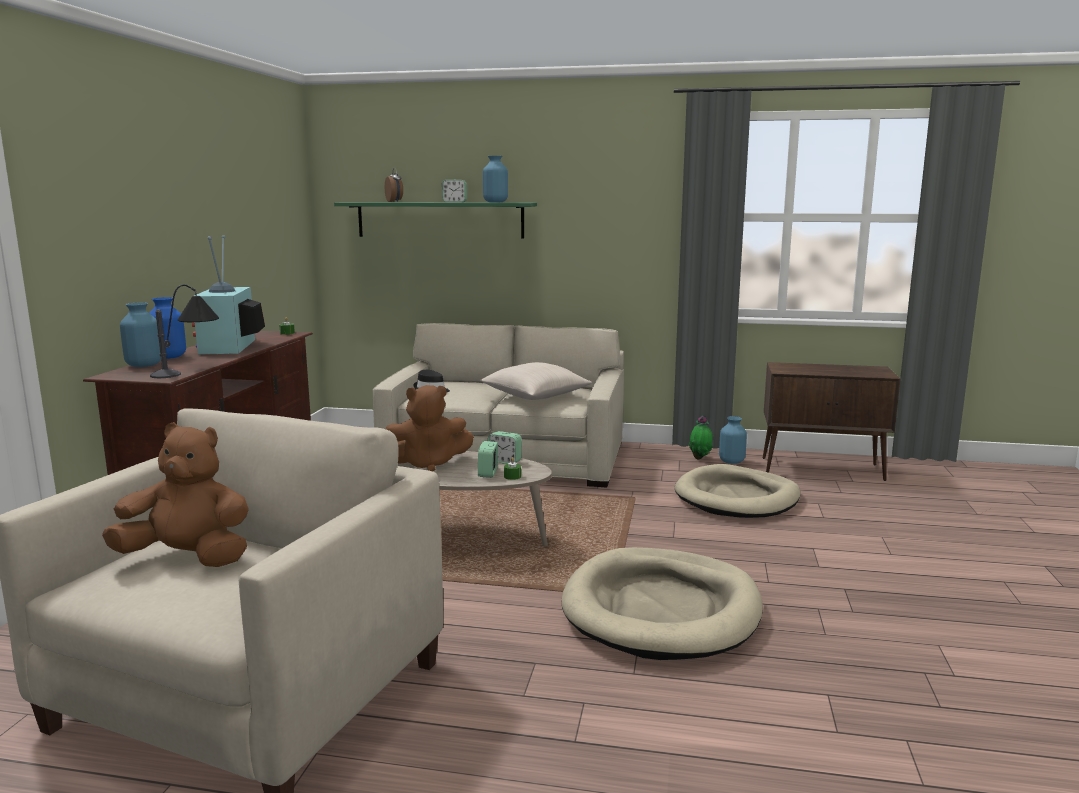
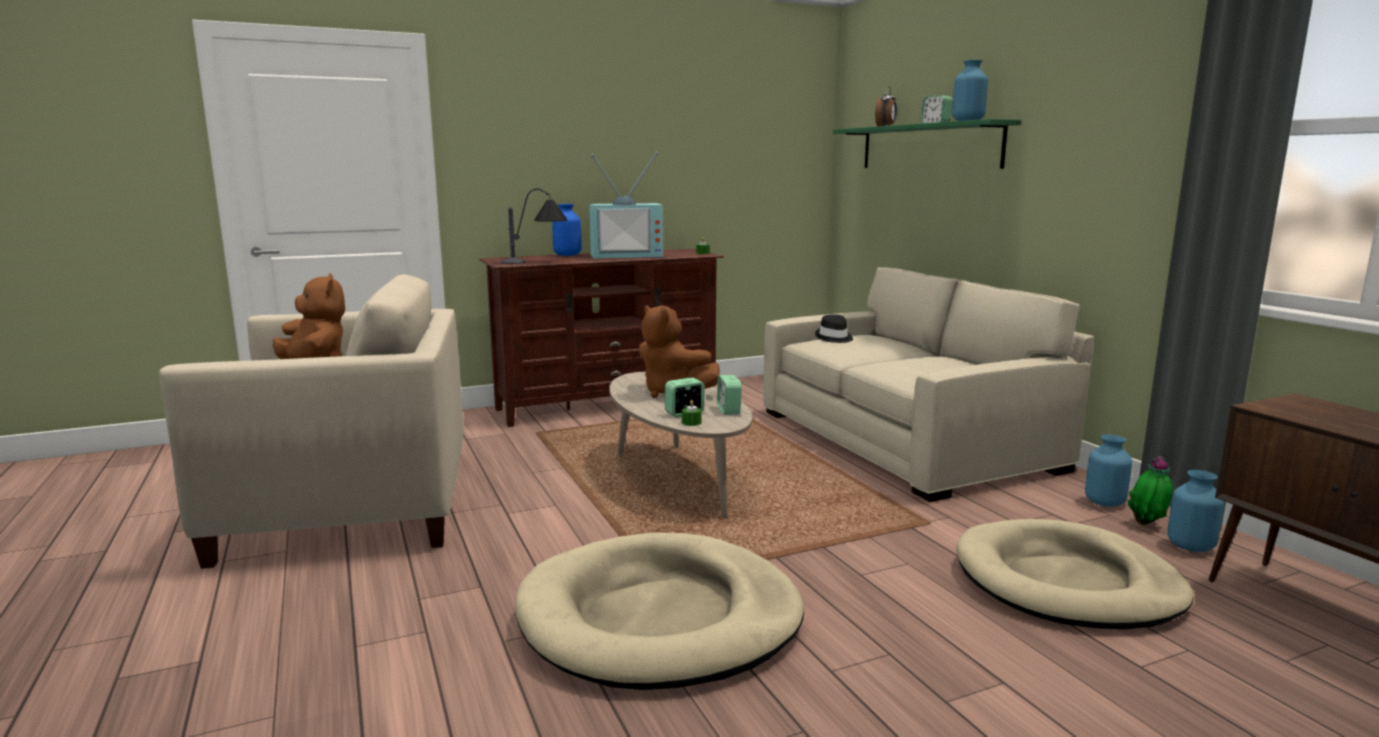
camera: 55 degrees right, 0 degrees up
blue vase [120,302,161,367] -> blue vase moved to [1085,434,1132,507]
television [192,235,265,355] -> television turned 150 degrees counterclockwise [589,152,663,259]
beige pillow [480,362,592,400] -> none

